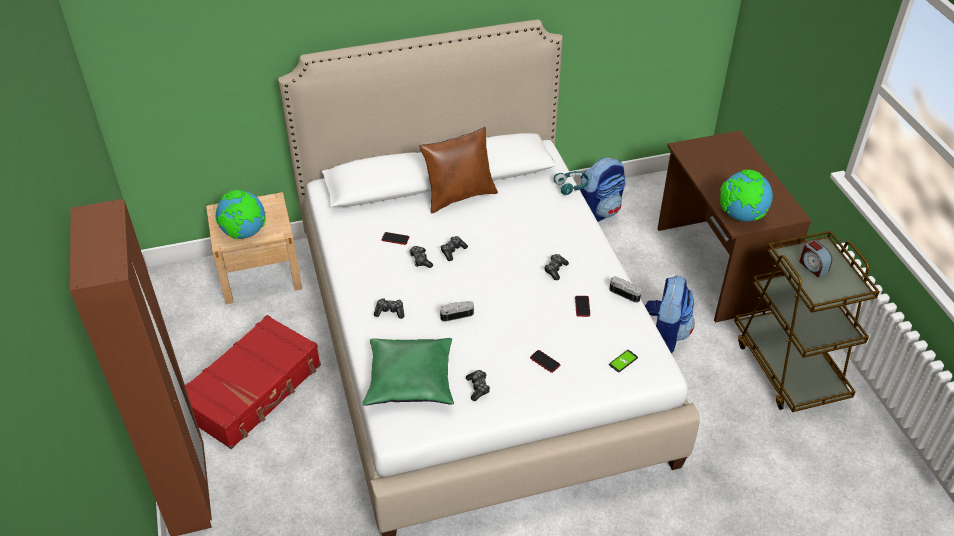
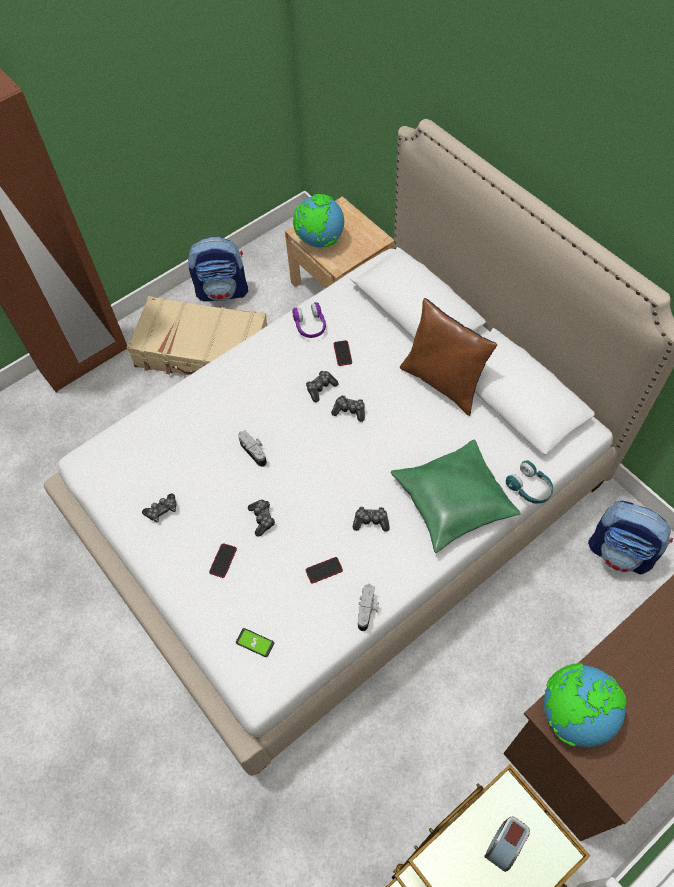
camera: 70 degrees right, 15 degrees up
red suitcase [185,315,321,449] -> beige suitcase [127,296,267,375]
green pillow [363,338,454,406] -> green pillow moved to [391,440,521,553]
game controller [374,298,404,319] -> game controller moved to [248,500,275,536]
backpack [645,275,695,353] -> backpack moved to [188,237,248,302]
none -> purple headphones [292,302,326,338]

